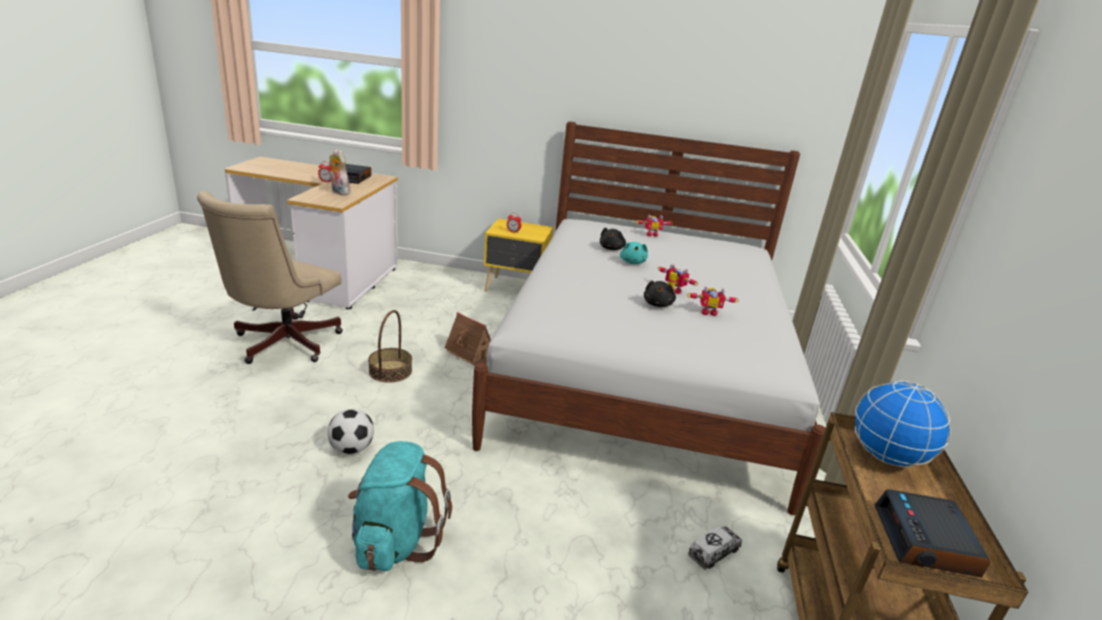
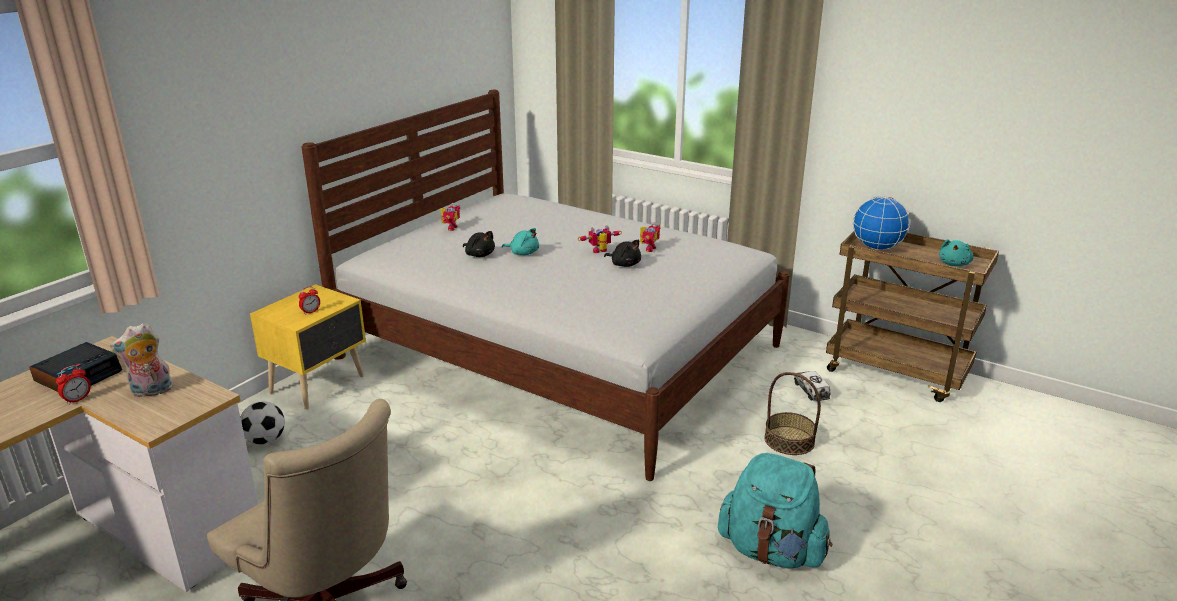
camera: 65 degrees left, 0 degrees up
football [327,409,374,454] -> football moved to [240,401,285,445]
basket [368,310,412,383] -> basket moved to [764,372,821,455]
toy house [444,312,491,366] -> none
alarm clock [875,489,990,578] -> turquoise plush toy [939,239,974,266]

